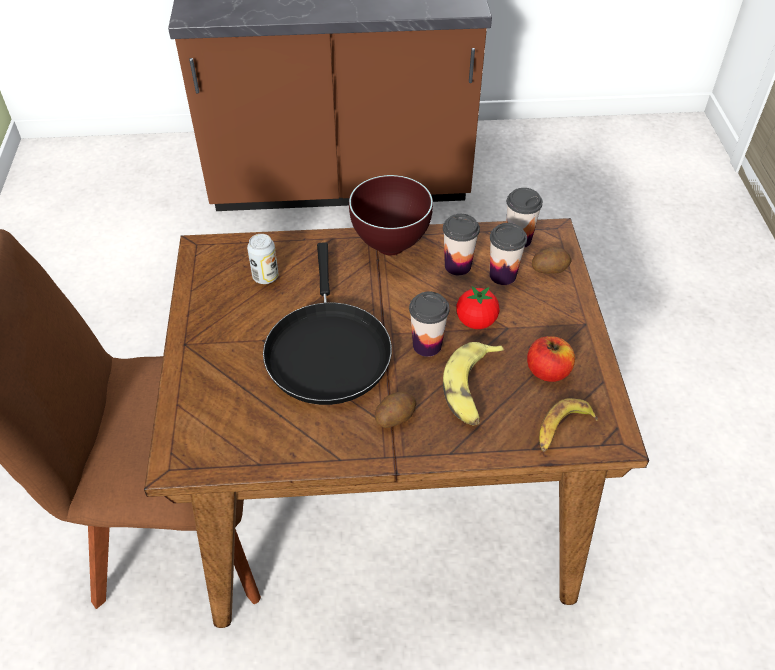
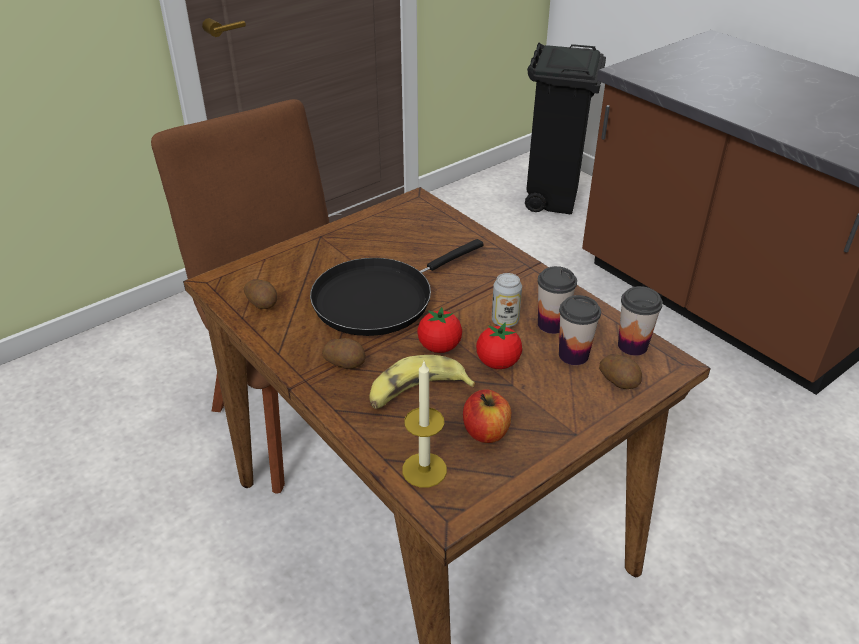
camera: 55 degrees right, 10 degrees down
can [247,234,278,284] -> can moved to [492,273,522,327]
brown bowl [349,175,433,255] -> none
cup [409,291,450,357] -> tomato [417,306,462,353]
banana [539,398,598,452] -> candle [402,362,447,488]
none -> potato [243,279,277,309]
none -> black trash can [525,43,606,214]

